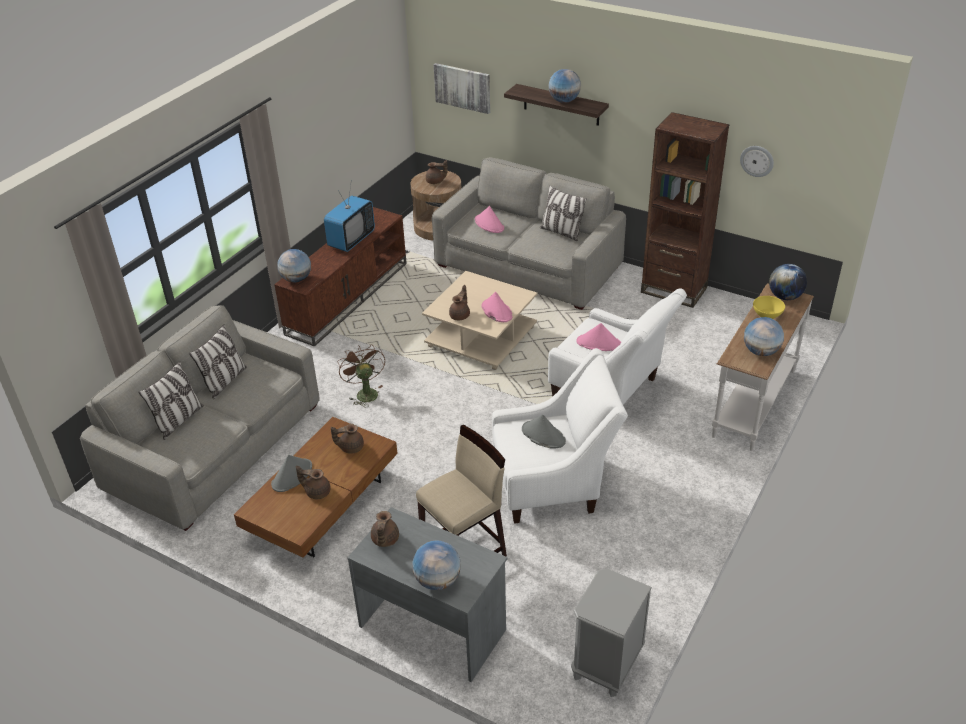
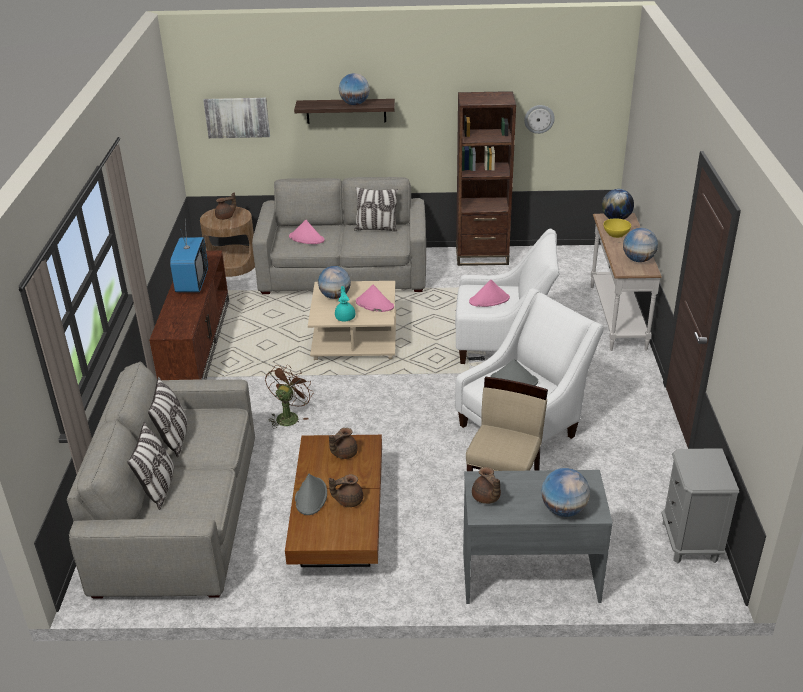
camera: 30 degrees left, 5 degrees down
globe [277,249,311,282] -> globe moved to [318,266,351,299]
brown fan [338,345,385,407] -> brown fan turned 75 degrees clockwise [265,365,314,429]
brown teapot [449,285,470,320] -> turquoise teapot [335,286,355,322]

